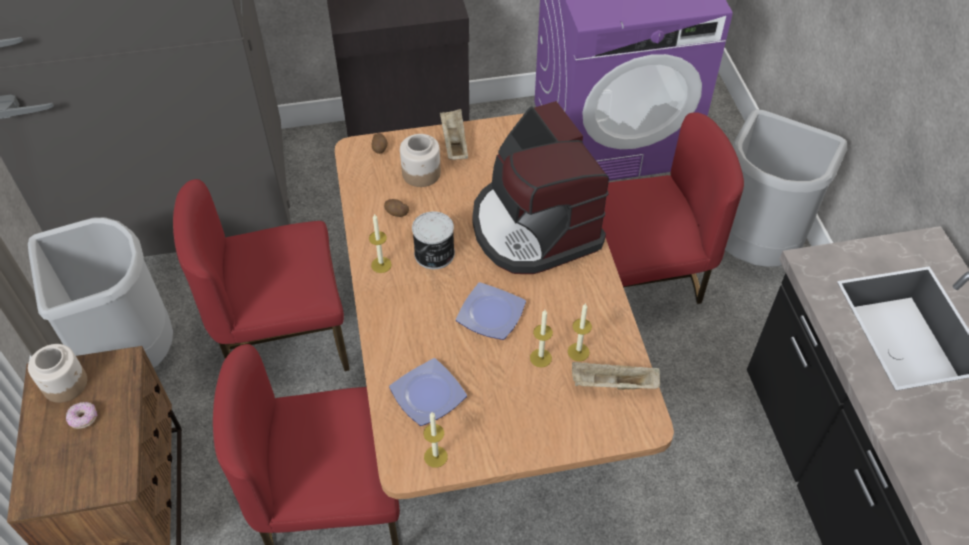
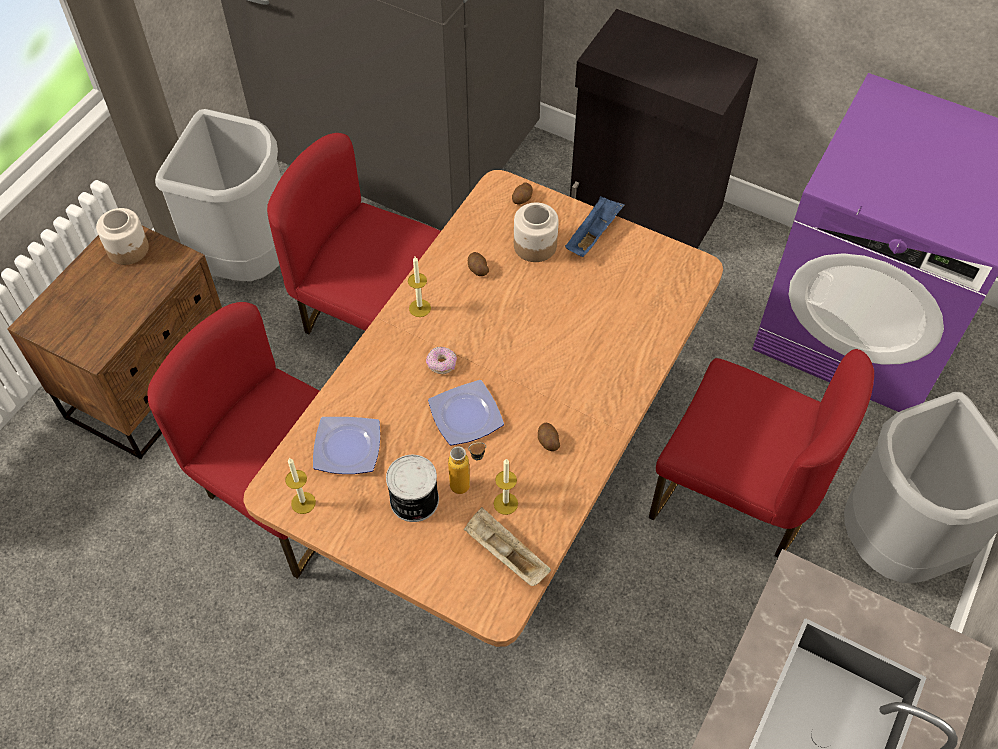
camera: 40 degrees right, 5 degrees up
donut [66,402,98,429] -> donut moved to [426,347,457,374]
can [412,211,455,269] -> can moved to [386,455,439,522]
beige tray [440,109,468,160] -> blue tray [565,196,625,257]
coffee machine [472,101,609,274] -> none
candle [530,310,553,367] -> bottle [448,441,486,494]
none -> potato [538,423,560,451]

